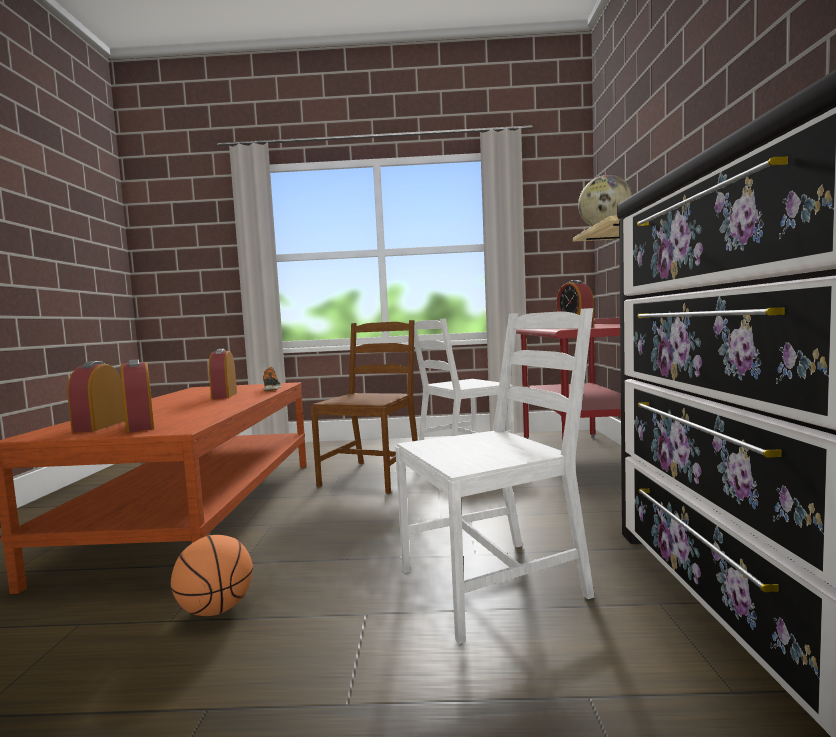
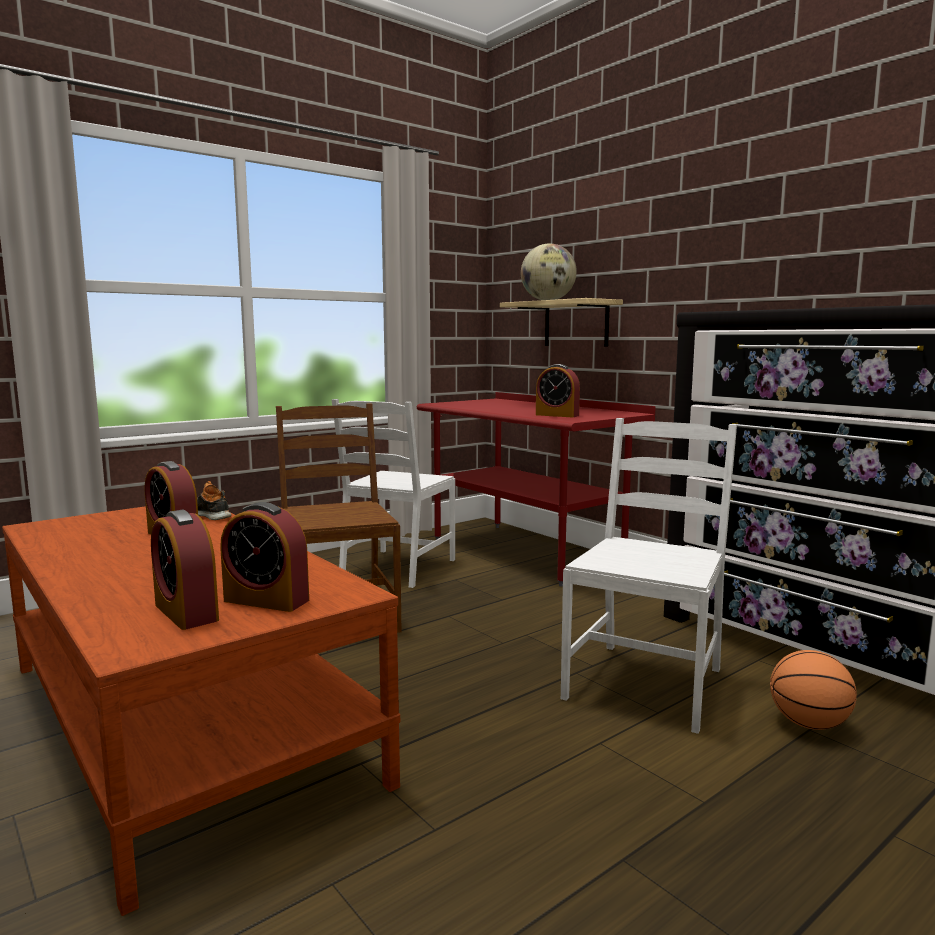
camera: 40 degrees left, 5 degrees up
basketball [170,535,253,616] -> basketball moved to [770,650,857,730]

